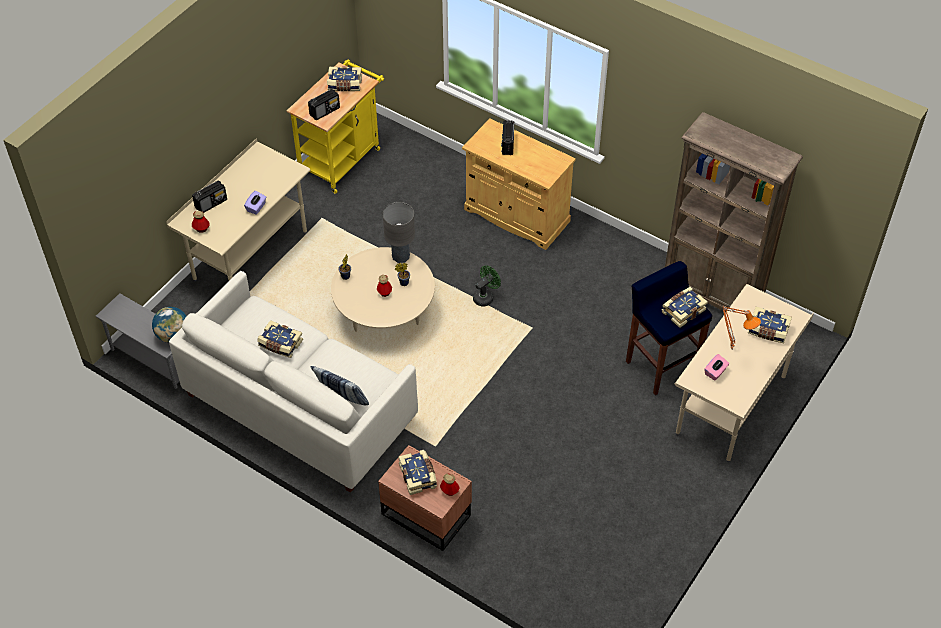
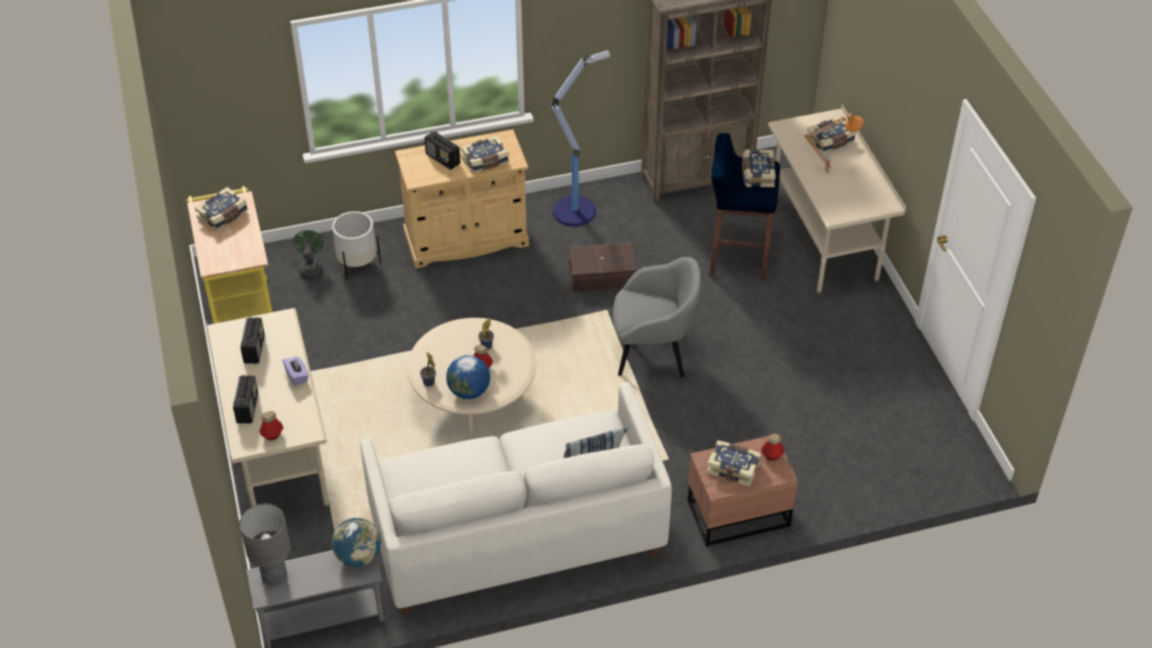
camera: 50 degrees left, 5 degrees down
book [257,320,303,358] -> book moved to [460,135,509,173]
radio [308,89,340,120] -> radio moved to [240,317,265,364]
grey table lamp [383,202,415,263] -> grey table lamp moved to [239,504,290,586]
green fan [473,266,501,306] -> green fan moved to [293,230,324,279]
pink tissue box [704,354,729,381] -> none
none -> white planter [332,211,381,280]
none -> globe [446,355,490,399]
none -> floor lamp [552,50,610,226]
none -> brown storage box [569,243,636,291]
none -> grey armchair [613,257,701,378]

